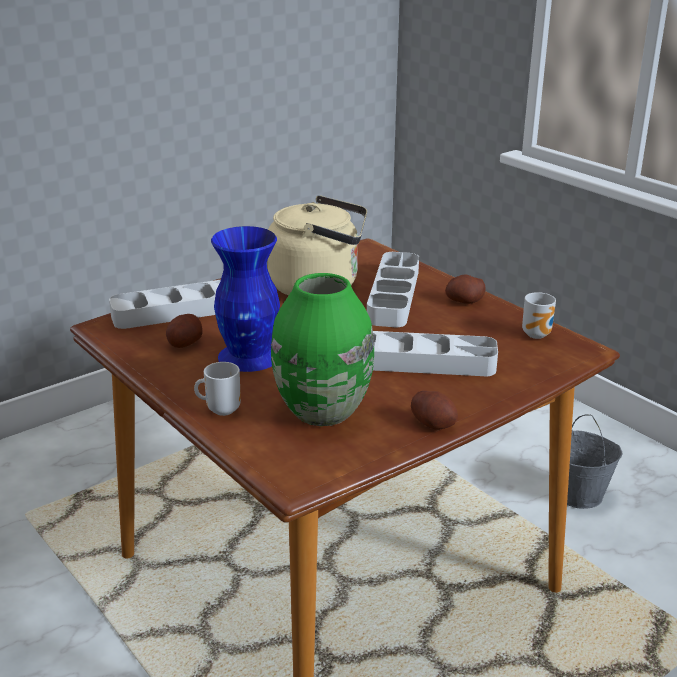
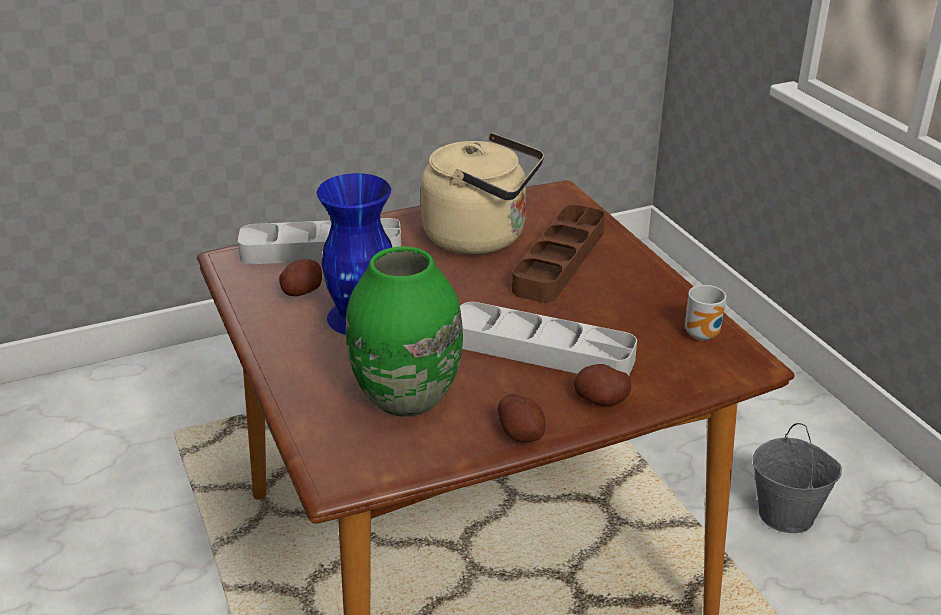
camera: 15 degrees right, 5 degrees up
mug [194,362,241,416] -> none
grey tray [367,252,419,328] -> brown tray [512,205,605,303]
potato [445,274,486,304] -> potato moved to [574,364,631,406]

